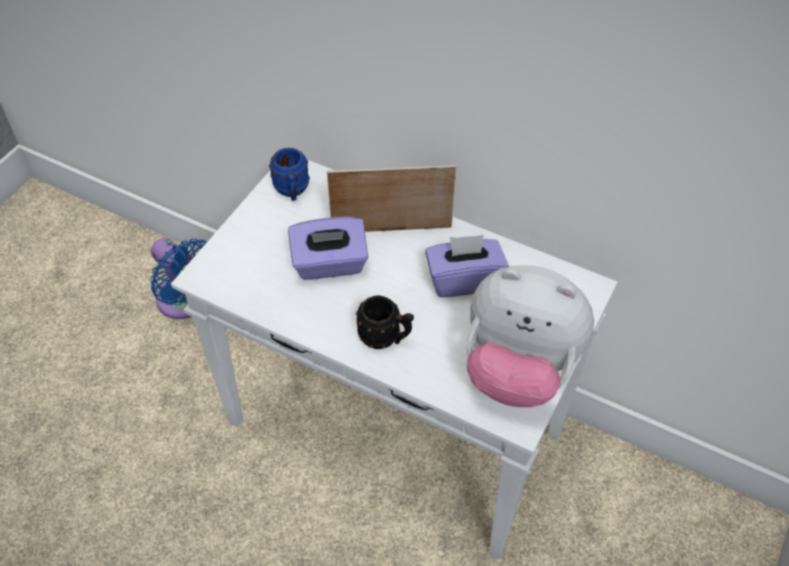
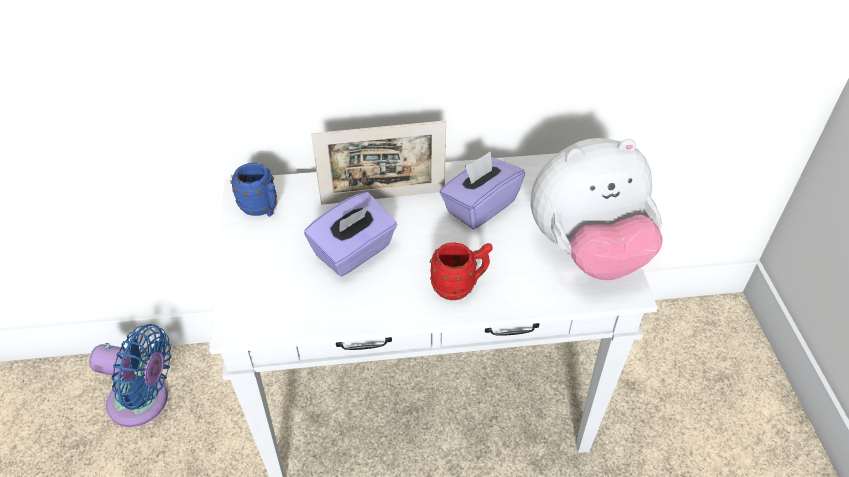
camera: 35 degrees left, 5 degrees down
picture frame [327,165,456,232] -> picture frame turned 150 degrees counterclockwise [311,120,446,205]
black mug [356,295,414,349] -> red mug [430,242,493,300]

